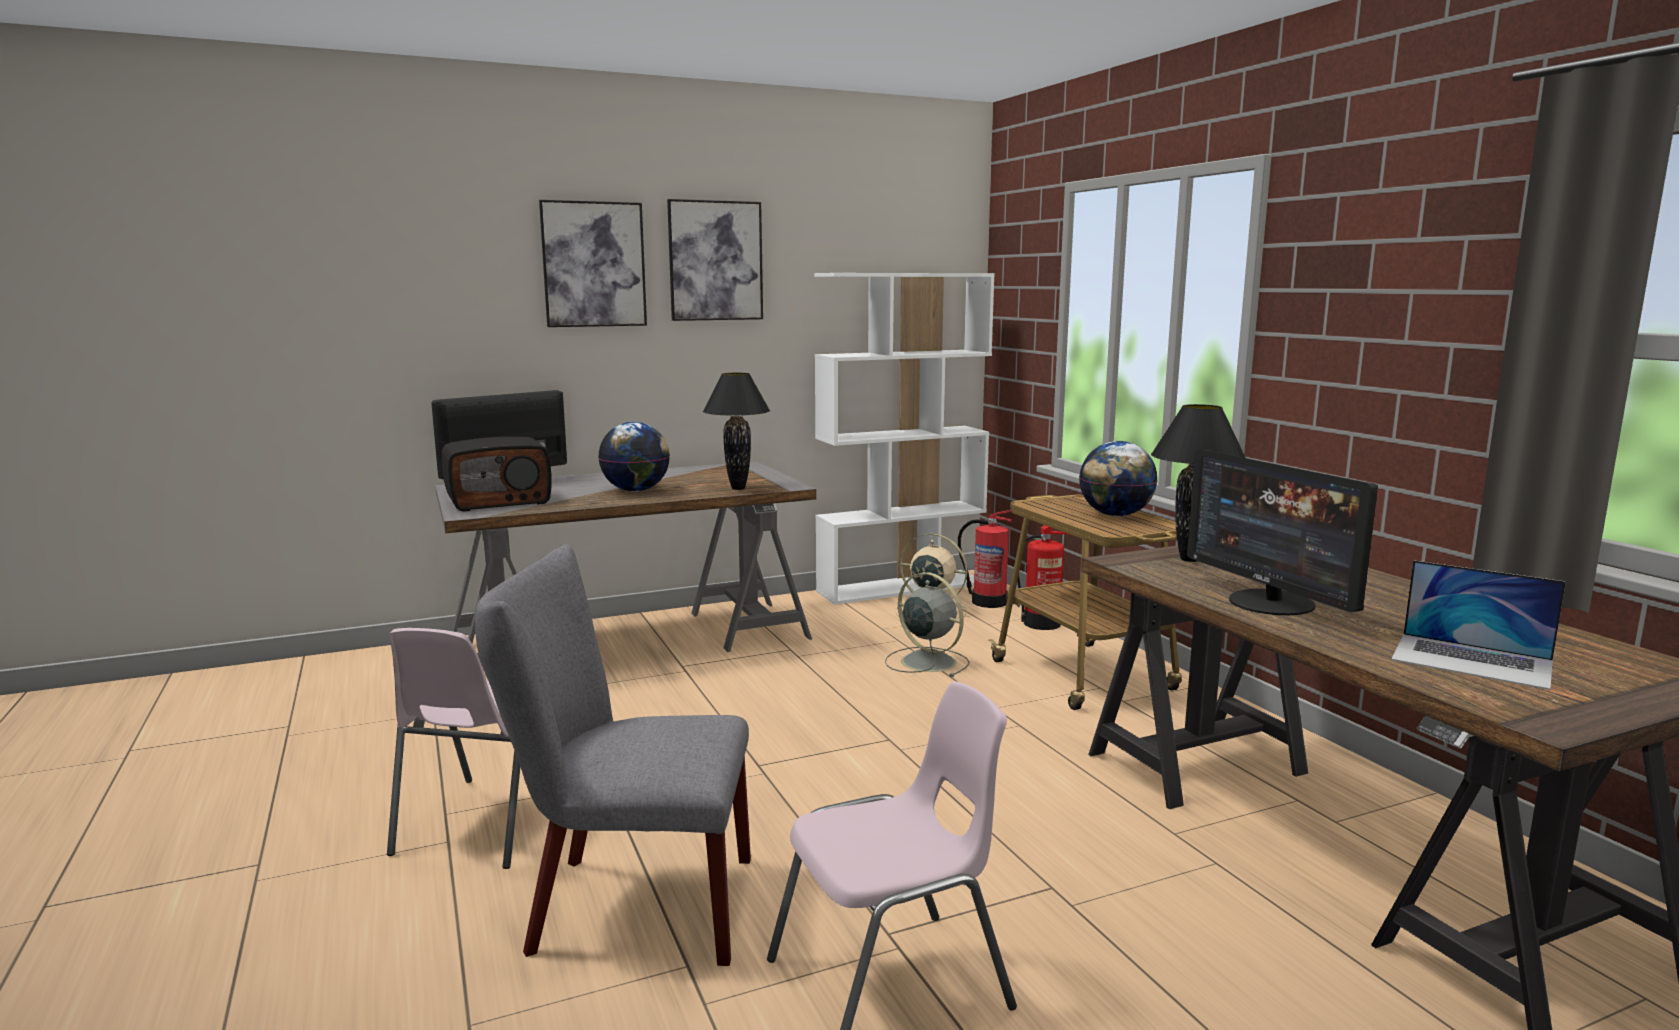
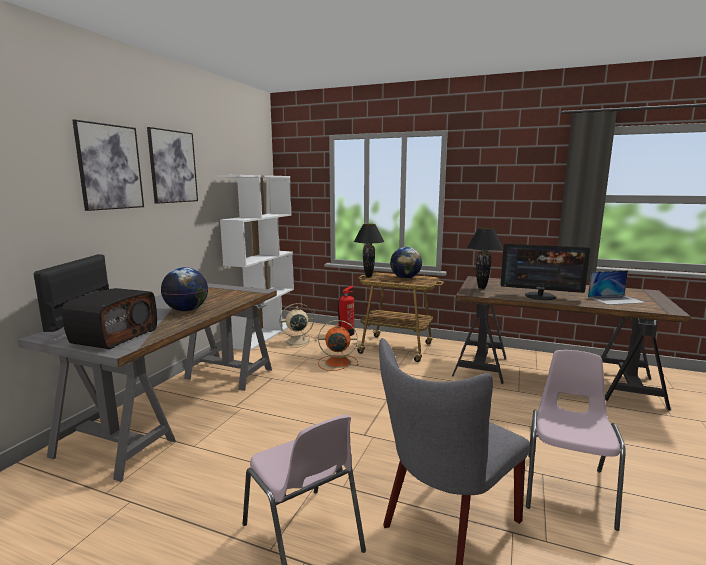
camera: 45 degrees left, 0 degrees up
black table lamp [703,373,770,490] -> black table lamp moved to [354,224,384,277]
grey fan [885,572,970,677] -> orange fan [318,320,359,371]
fire extinguisher [958,510,1012,608] -> none

